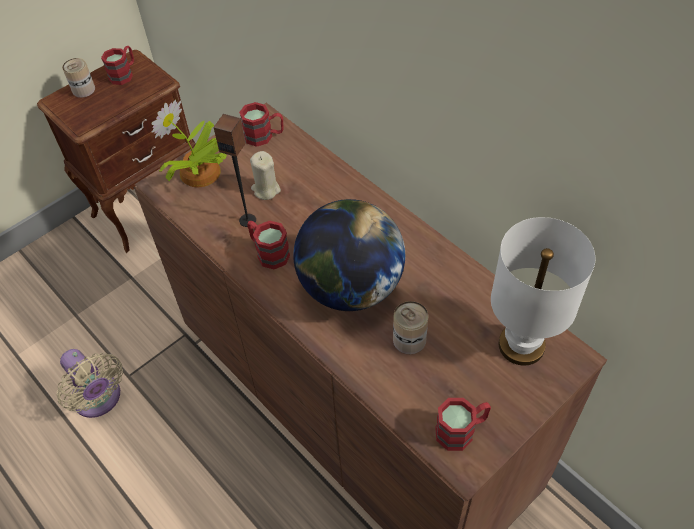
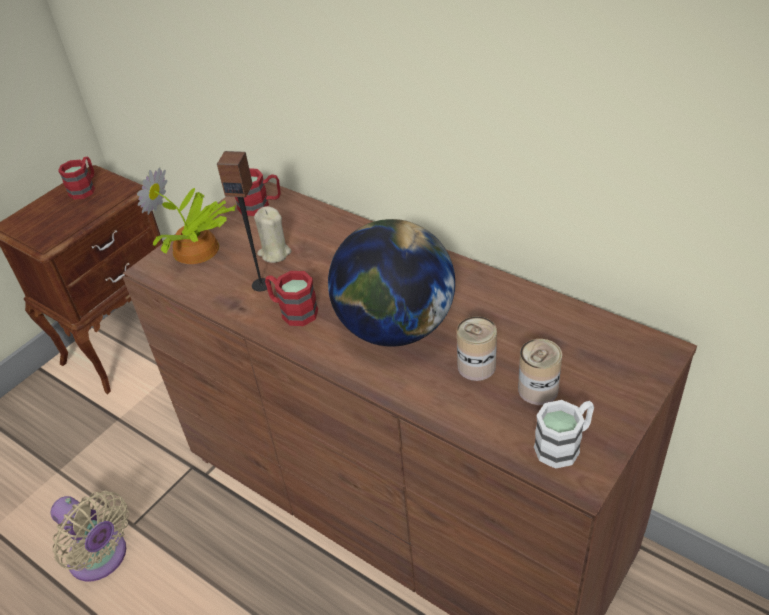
camera: 10 degrees left, 10 degrees down
can [62,58,95,98] -> can moved to [518,339,562,405]
red mug [435,398,491,451] -> white mug [534,400,594,469]
white table lamp [491,217,595,365] -> none

